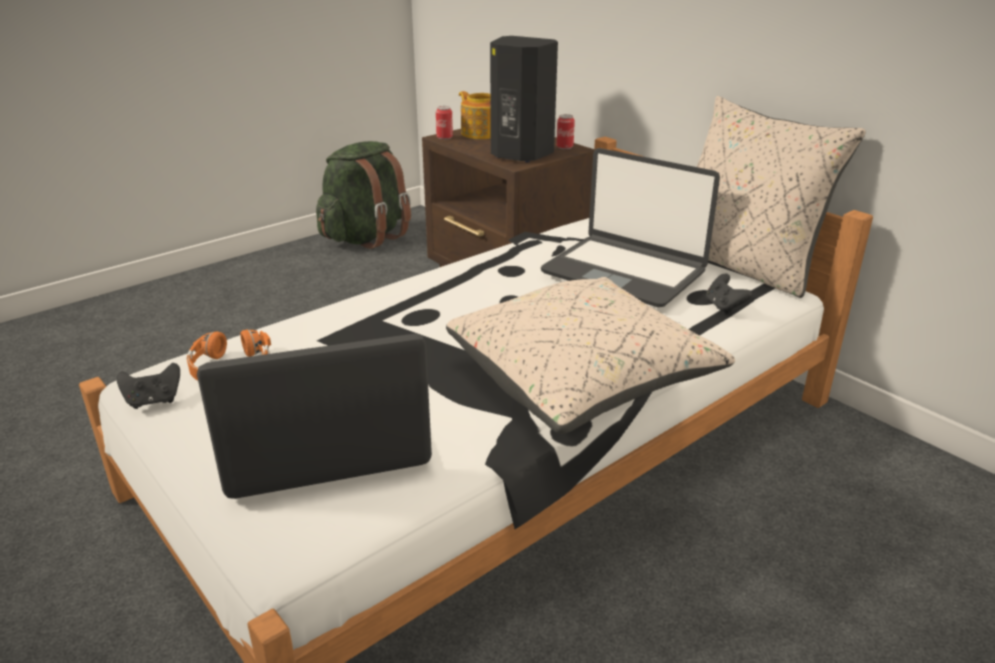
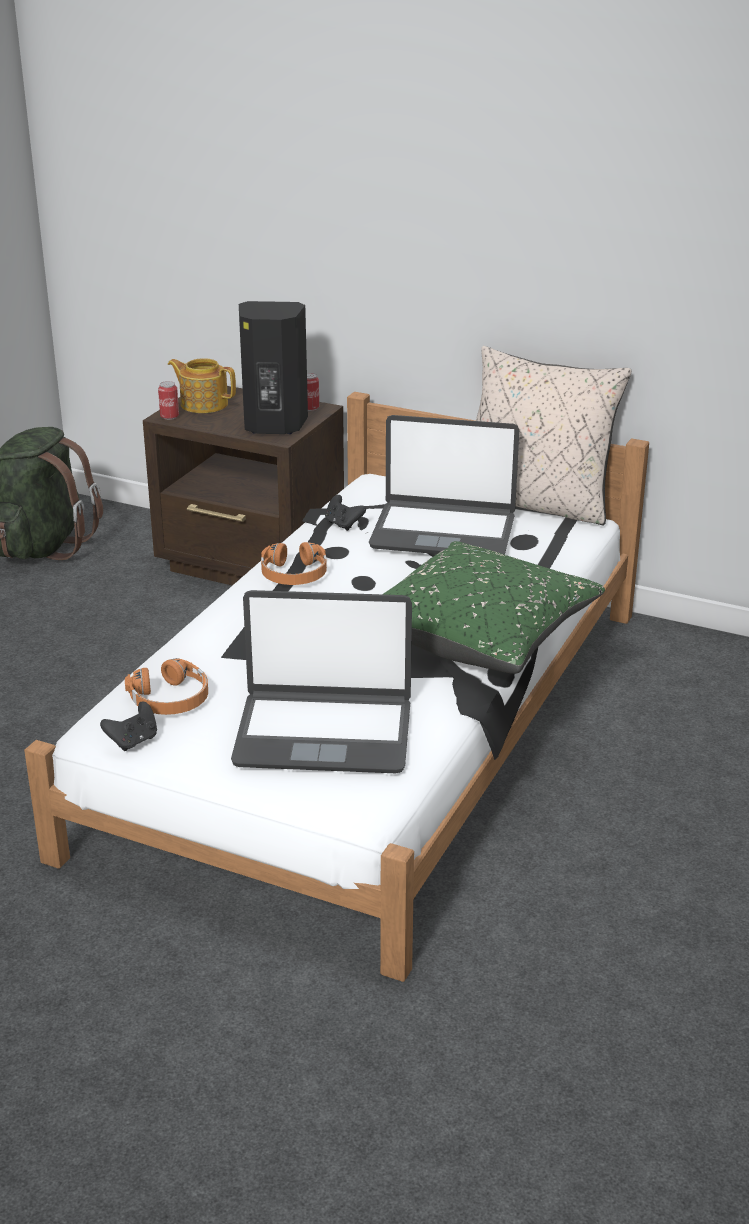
camera: 25 degrees left, 0 degrees up
laptop [197,334,432,499] -> laptop turned 135 degrees counterclockwise [231,590,412,773]
beige pillow [446,277,735,434] -> green pillow [383,541,605,674]
black game controller [706,274,752,314] -> black game controller moved to [325,495,366,531]
none -> orange headphones [261,542,327,585]

